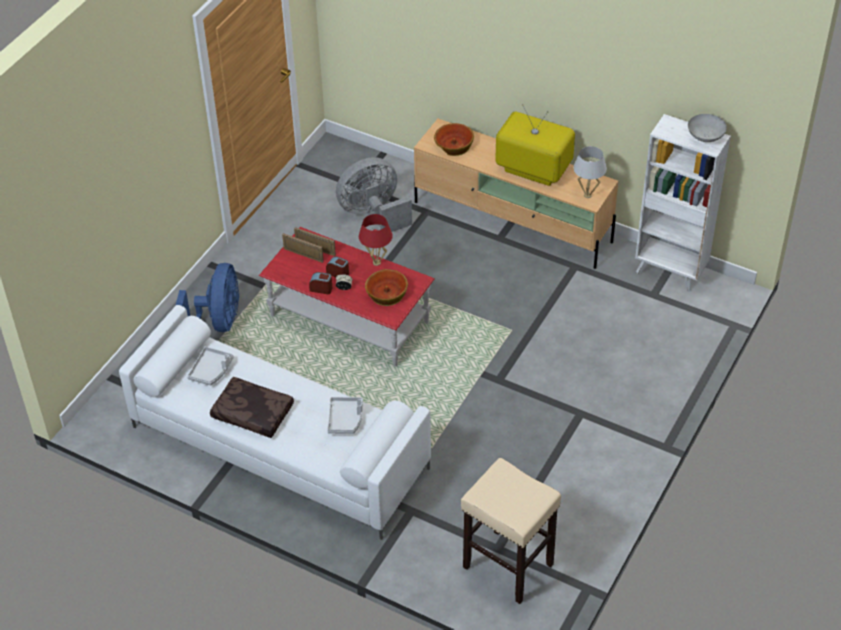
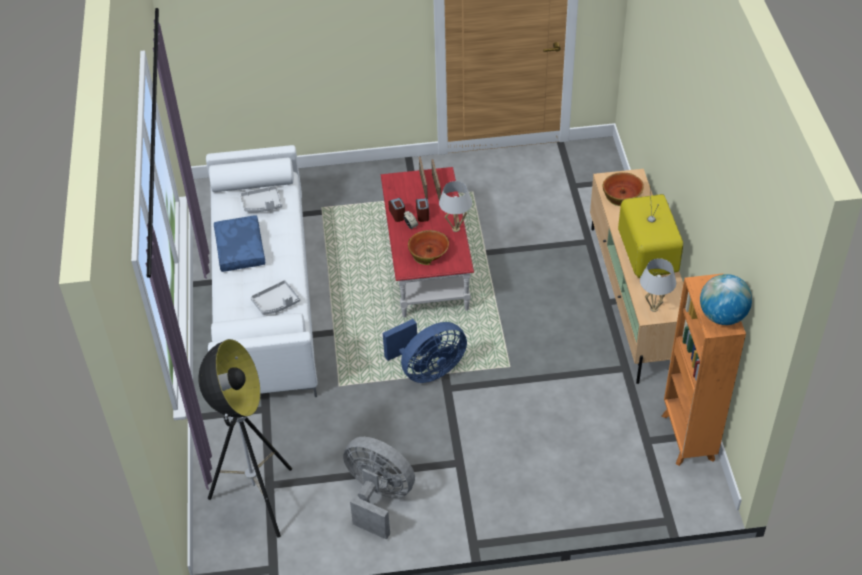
camera: 55 degrees right, 0 degrees up
blue fan [175,263,239,332] -> blue fan moved to [383,319,467,383]
brown pillow [210,377,294,438] -> blue pillow [214,215,265,272]
grey fan [336,157,412,232] -> grey fan moved to [343,437,415,540]
red table lamp [359,214,393,266] -> white table lamp [439,181,472,232]
beige stool [461,458,561,604] -> floor lamp [198,339,292,538]
white bookcase [635,114,731,292] -> orange bookcase [662,273,746,466]
grey bowl [688,114,727,142] -> globe [700,274,752,325]

